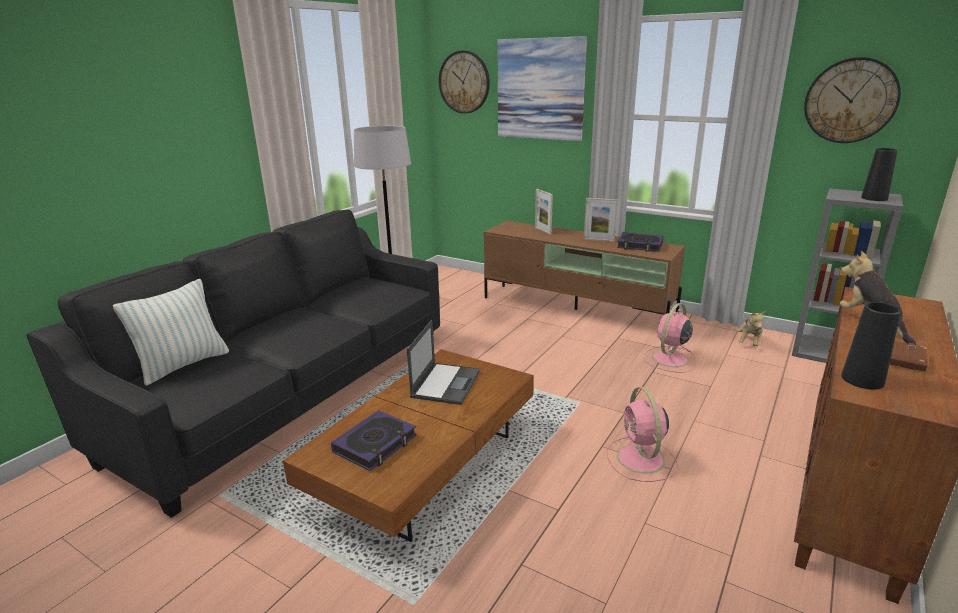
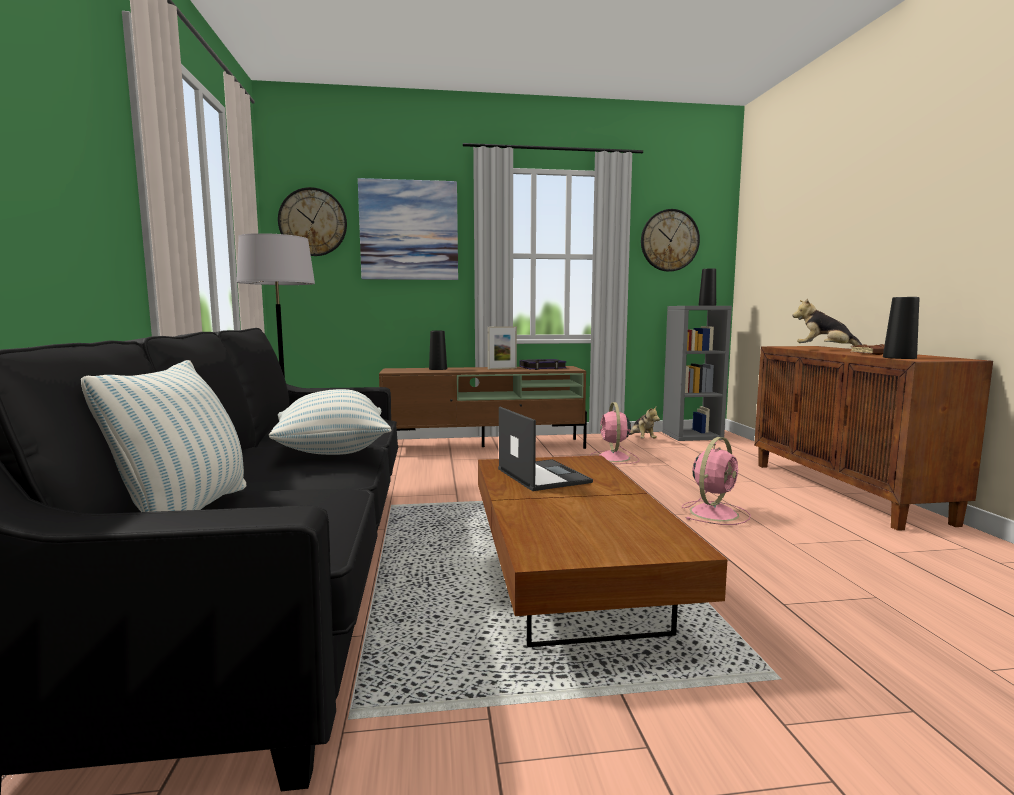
camera: 40 degrees left, 15 degrees down
book [331,410,417,471] -> none
picture frame [535,189,553,235] -> black vase [429,331,447,370]
pink fan [607,387,679,482] -> pink fan turned 90 degrees counterclockwise [682,437,751,525]
none -> pillow [269,389,392,455]

